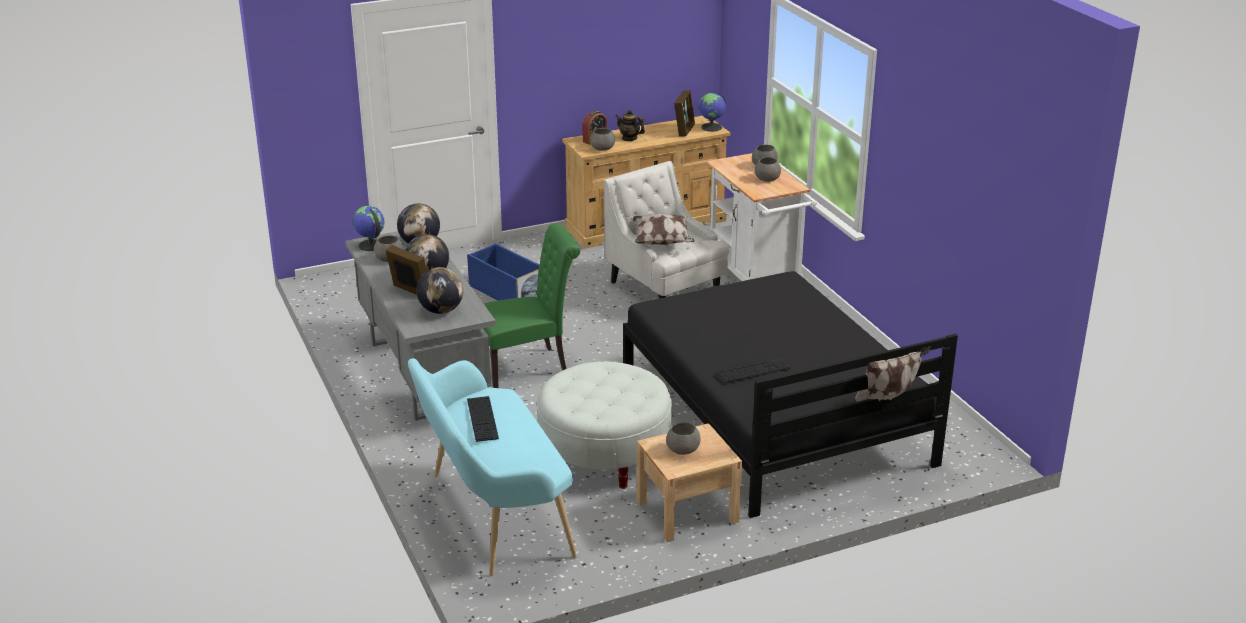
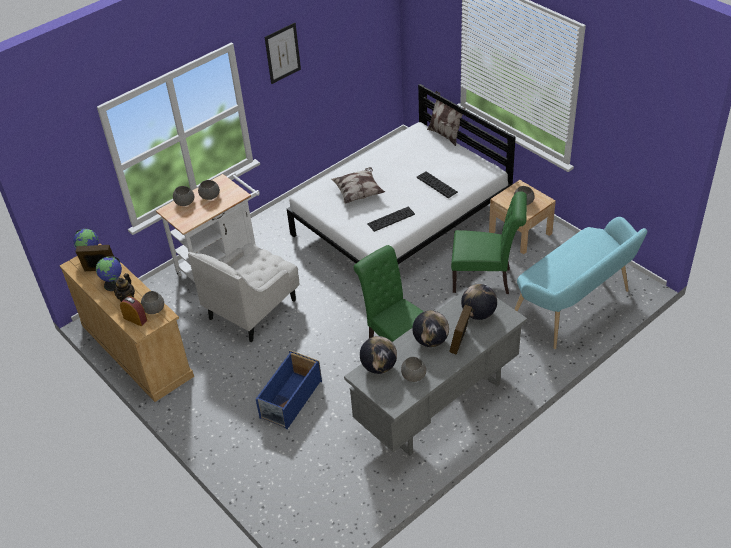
camera: 105 degrees left, 15 degrees up
globe [352,206,385,251] -> globe moved to [96,256,122,291]
keyboard [467,396,499,442] -> keyboard moved to [367,207,415,232]
white ottoman [537,362,672,489] -> green chair [451,191,527,294]
black bed [623,271,958,518] -> white bed [287,84,516,264]
pillow [633,213,695,245] -> pillow moved to [331,167,385,204]
none -> picture [265,23,301,84]

